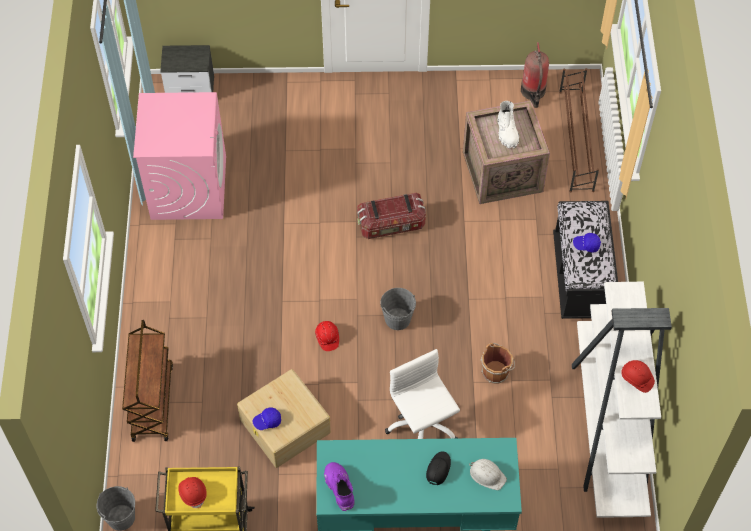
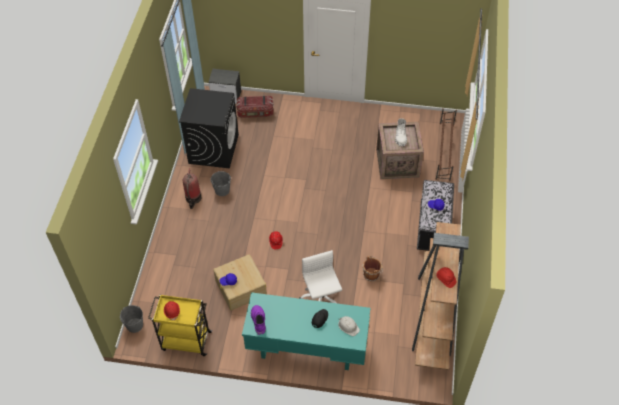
camera: 10 degrees right, 5 degrees down
brown cart [122,320,173,442] -> none
pink washing machine [133,92,226,220] -> black washing machine [179,88,239,168]
storage box [357,193,426,239] -> storage box moved to [236,96,274,118]
grey bucket [380,288,416,330] -> grey bucket moved to [210,171,231,196]
fire extinguisher [521,42,549,108] -> fire extinguisher moved to [183,168,201,209]
white bookcase [572,281,672,517] -> brown bookcase [412,222,469,370]

